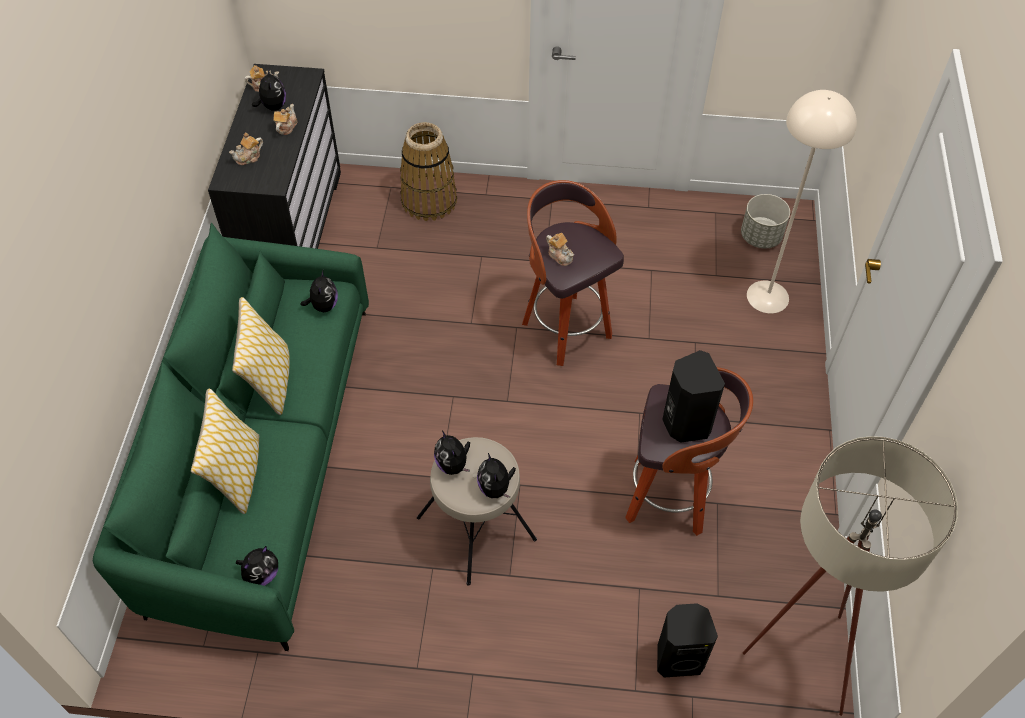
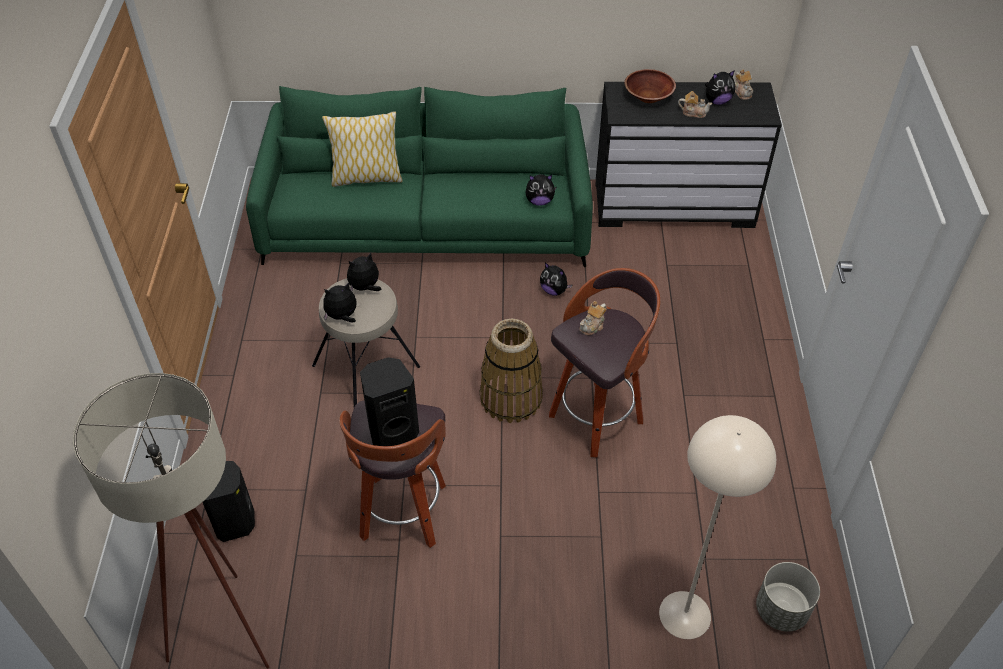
camera: 85 degrees right, 5 degrees down
teapot [229,132,263,165] -> brown bowl [625,69,676,103]
pillow [232,297,290,415] -> none
plush toy [236,546,278,586] -> plush toy moved to [540,262,572,296]
basket [400,122,457,221] -> basket moved to [479,319,543,423]

